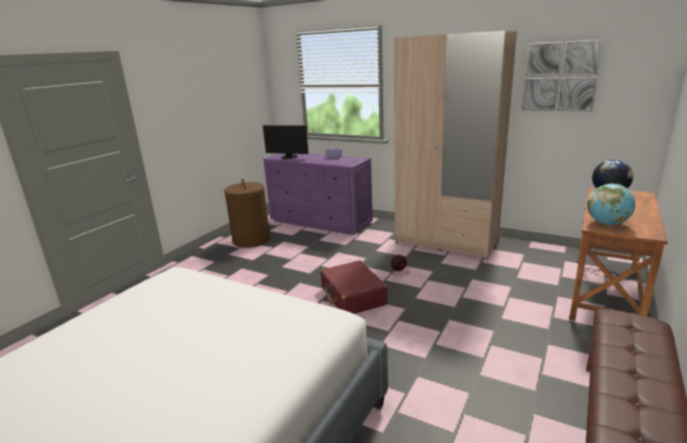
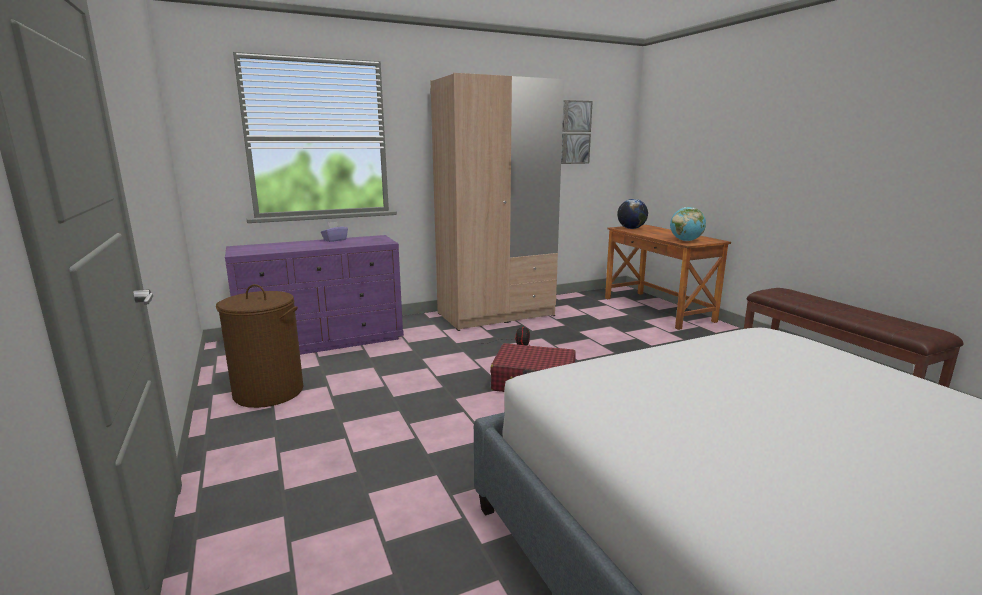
camera: 55 degrees left, 5 degrees down
monitor [263,125,308,159] -> none

